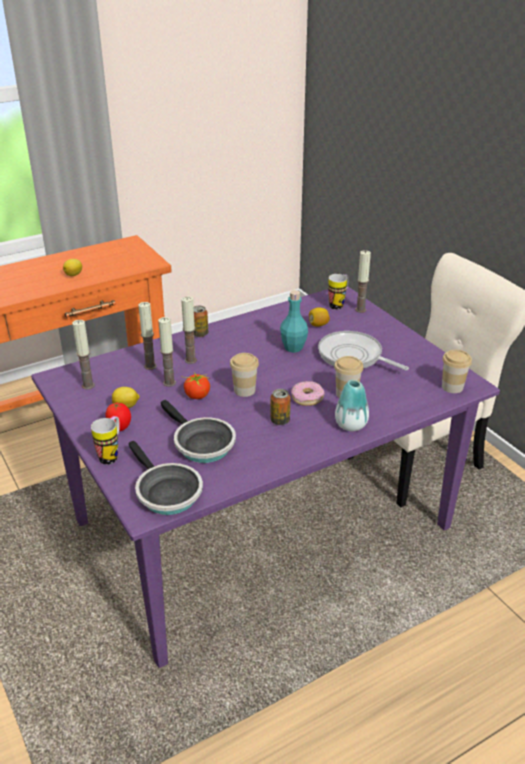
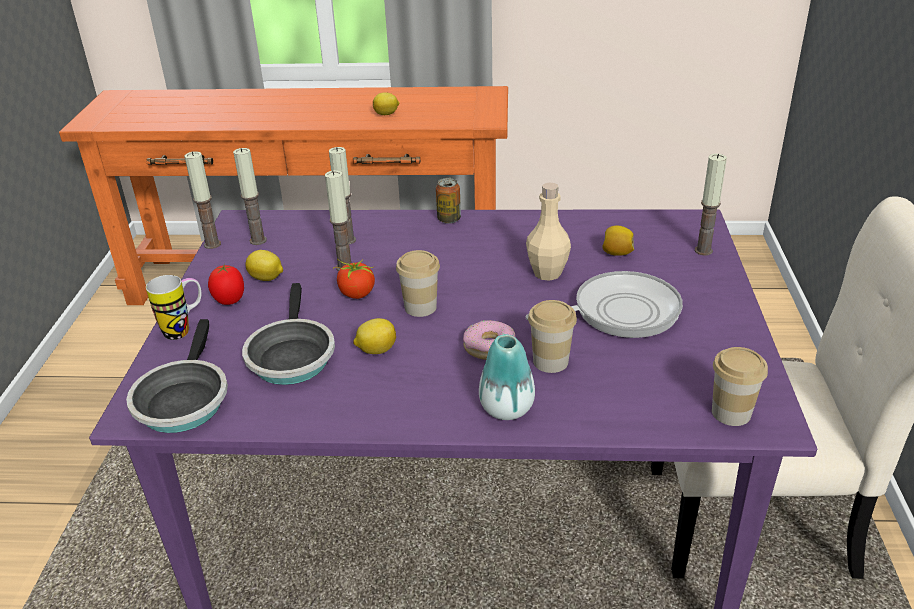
camera: 35 degrees right, 0 degrees up
candle [181,296,197,364] -> candle moved to [184,151,221,249]
can [271,389,290,425] -> none
turquoise bottle [280,290,308,353] -> beige bottle [526,183,571,281]
frying pan [318,331,409,370] -> frying pan turned 90 degrees clockwise [526,271,683,338]
mug [328,274,349,310] -> none
none -> lemon [353,318,396,354]

